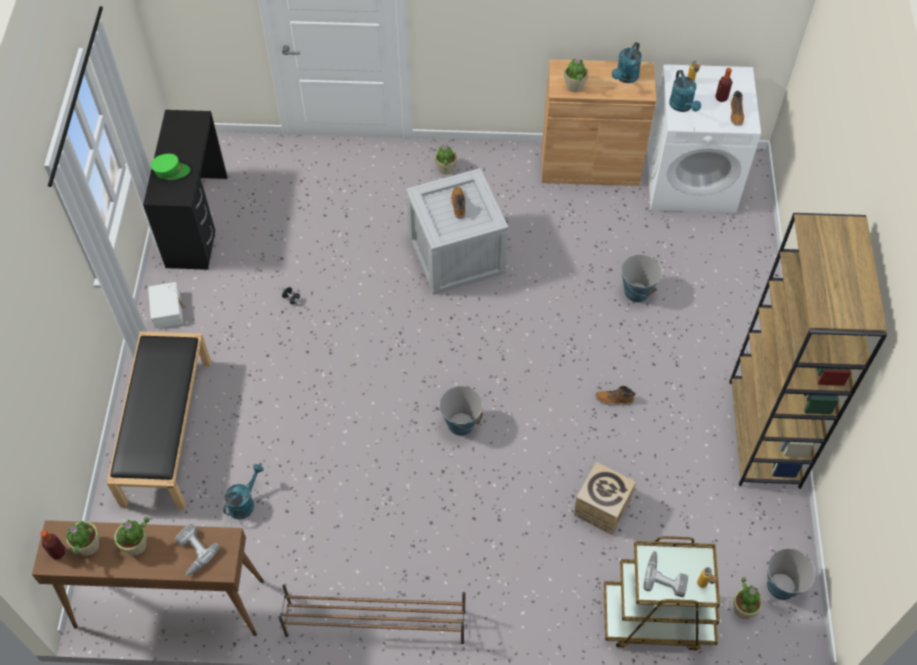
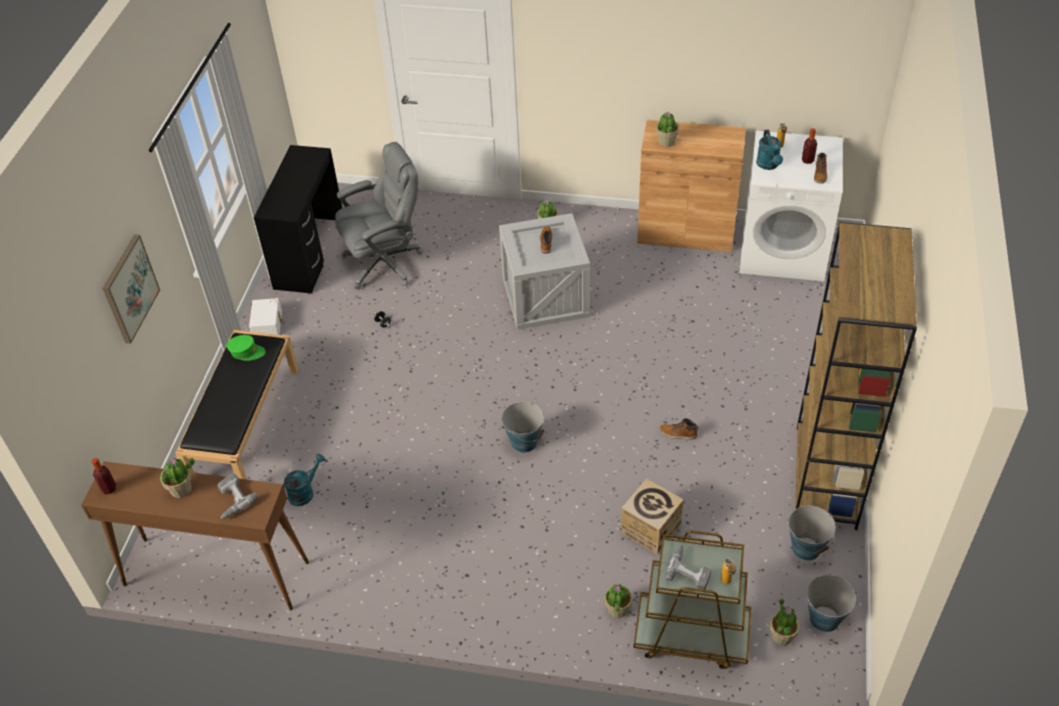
camera: 10 degrees right, 10 degrees down
potted plant [66,521,99,556] -> potted plant moved to [604,584,633,618]
green cap [151,154,190,180] -> green cap moved to [227,335,265,361]
brown shoe rack [278,585,466,644] -> none
turquoise watering can [612,42,642,83] -> none
bucket [621,254,662,303] -> bucket moved to [789,506,836,561]
none -> picture [102,234,160,344]
none -> grey office chair [335,142,424,289]

